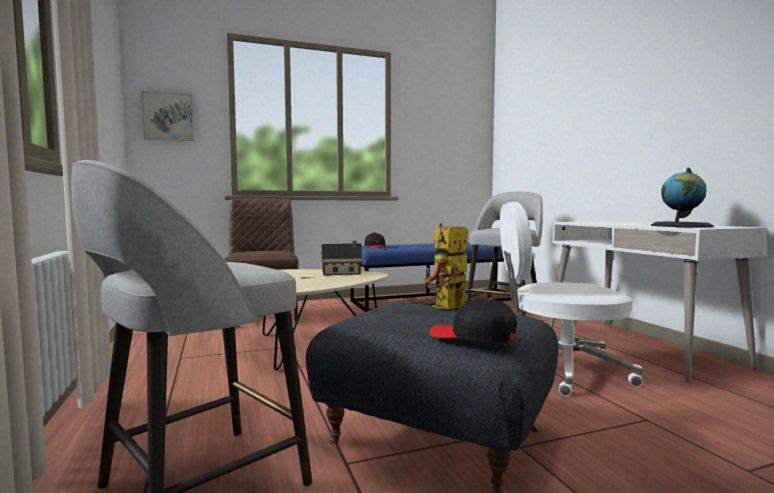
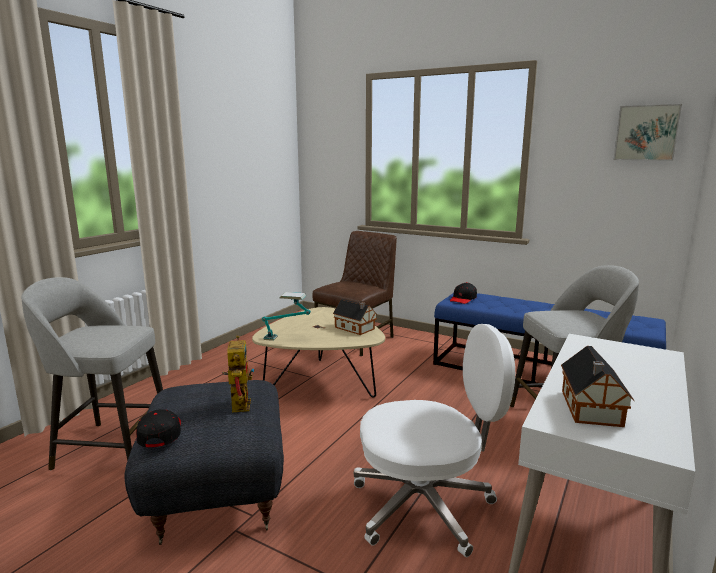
camera: 50 degrees right, 10 degrees up
picture [141,91,194,141] -> picture moved to [613,104,682,161]
toy robot [424,223,468,309] -> toy robot turned 75 degrees clockwise [222,336,254,412]
white office chair [500,202,643,396] -> white office chair turned 120 degrees clockwise [354,324,515,557]
globe [651,168,714,228] -> toy house [561,346,635,427]
none -> table lamp [262,292,311,341]

